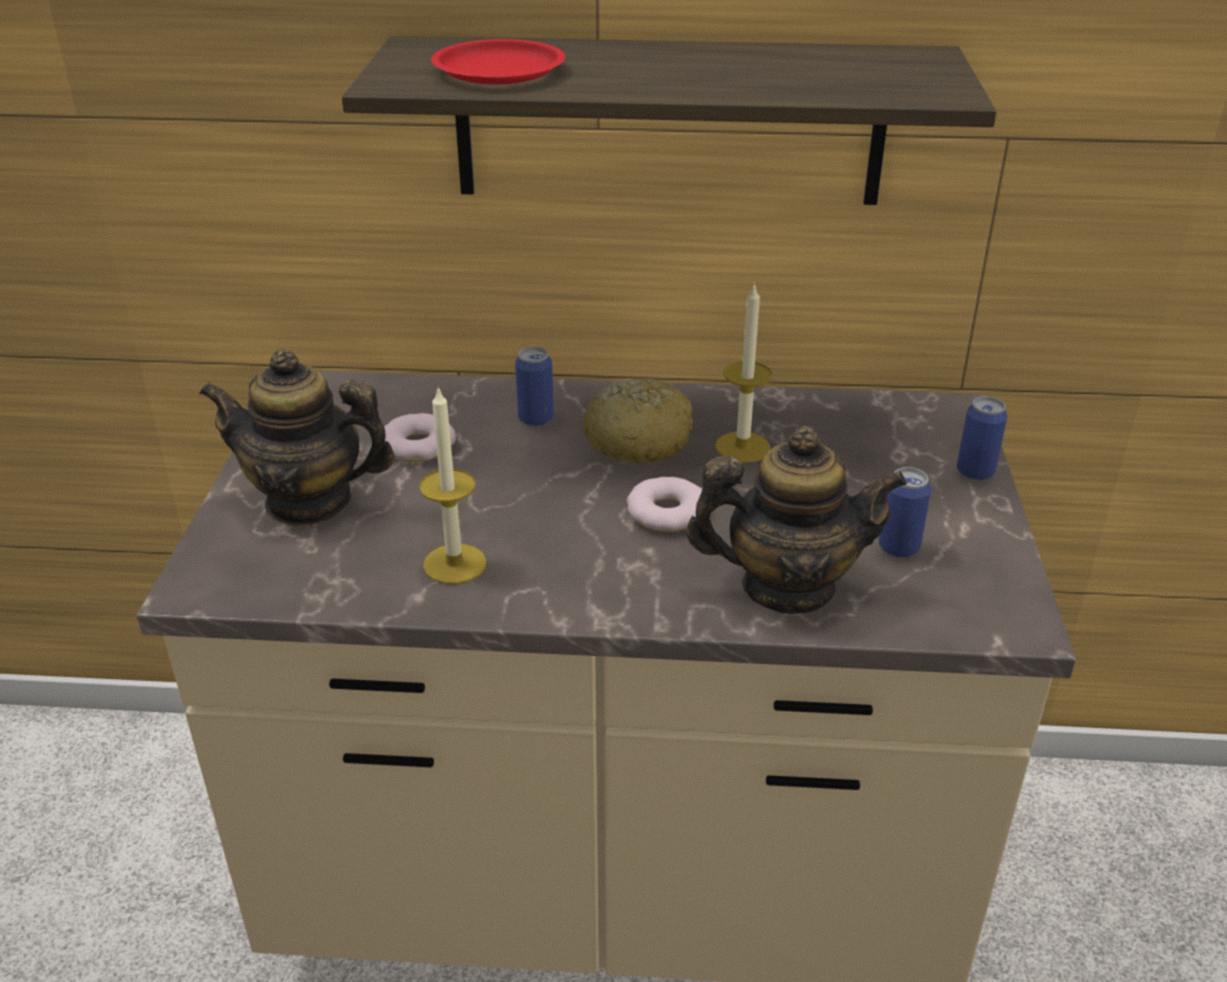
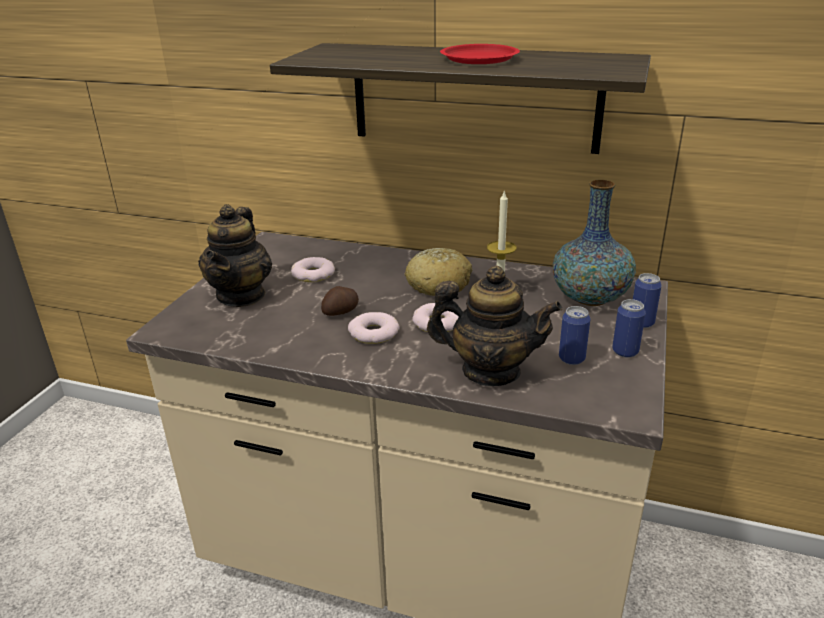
camera: 15 degrees right, 5 degrees down
teapot [199,349,395,526] -> teapot turned 105 degrees counterclockwise [198,204,272,307]
candle [419,386,487,584] -> none
red plate [431,39,565,85] -> red plate moved to [440,44,520,64]
can [515,347,554,427] -> can moved to [612,299,646,358]
none -> potato [321,286,359,316]
none -> donut [348,312,400,344]
none -> vase [553,180,636,306]

